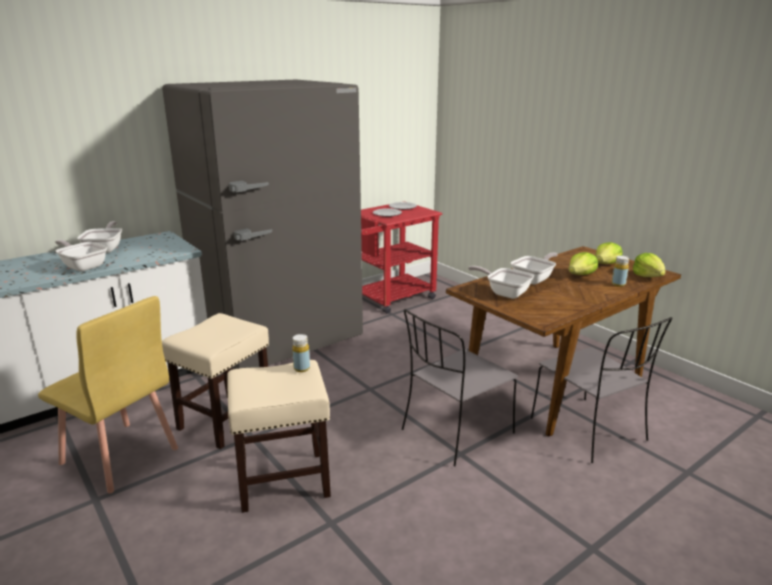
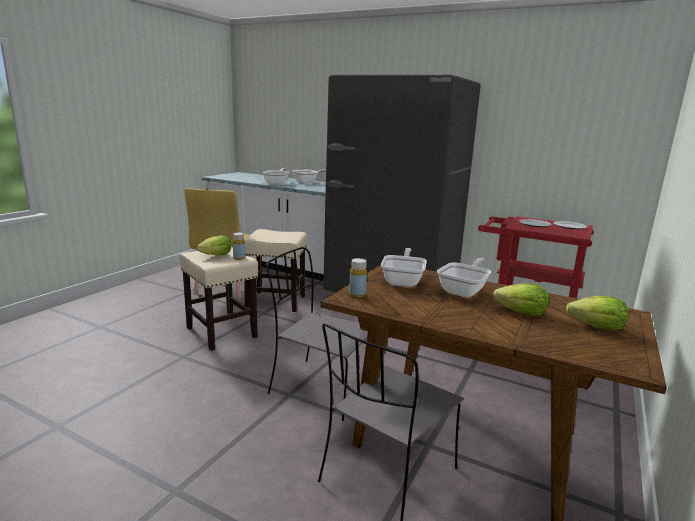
camera: 65 degrees right, 5 degrees down
frying pan [511,252,558,285] -> frying pan turned 75 degrees counterclockwise [437,258,491,298]
yellow bottle [612,256,629,287] -> yellow bottle moved to [349,258,367,298]
lettuce [633,253,665,277] -> lettuce moved to [197,235,231,255]

